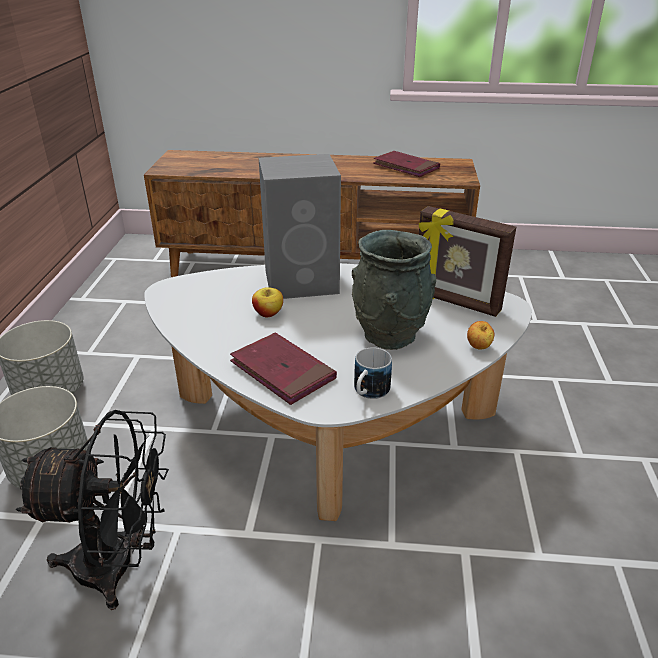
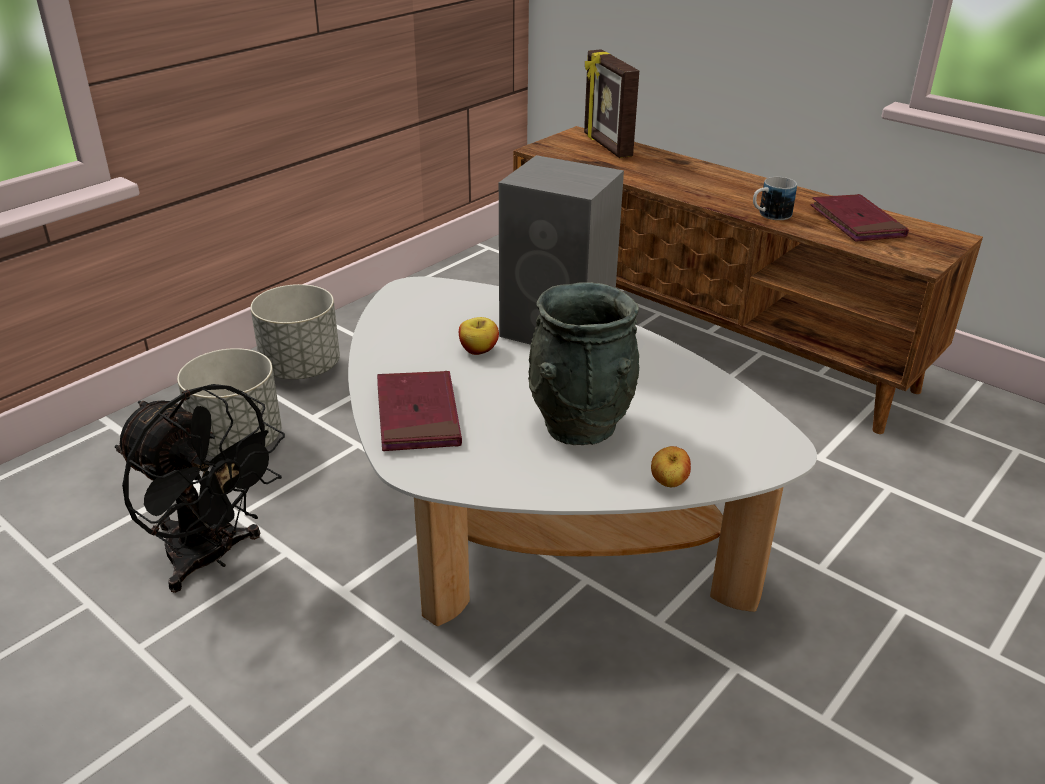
camera: 35 degrees right, 0 degrees up
mug [354,347,392,399] -> mug moved to [753,177,797,220]
picture frame [419,206,516,317] -> picture frame moved to [584,49,639,158]

